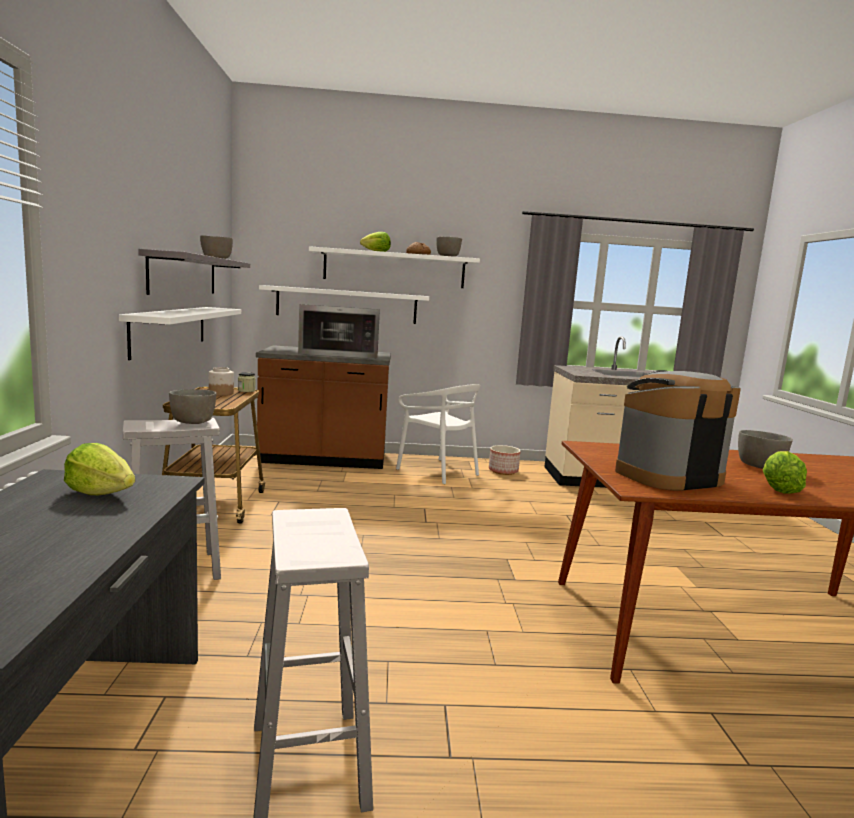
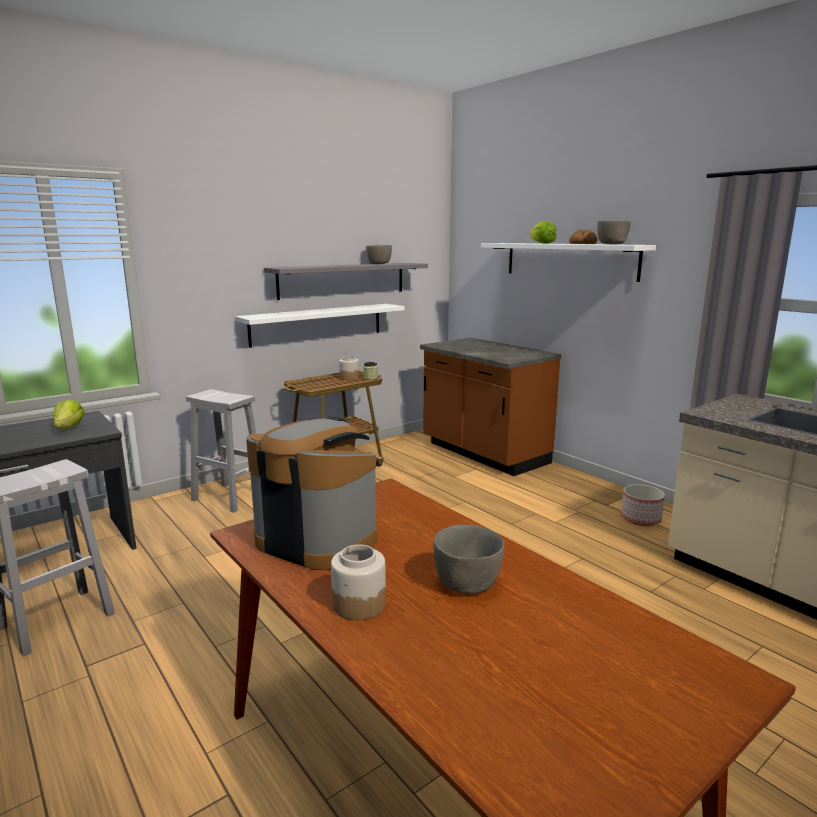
camera: 55 degrees right, 5 degrees up
grey bowl [169,389,216,424] -> none
white shelf [259,285,429,324] -> none
microwave [298,304,380,359] -> none
white chair [396,384,480,484] -> none
lettuce [763,451,807,493] -> jar [331,544,386,620]

